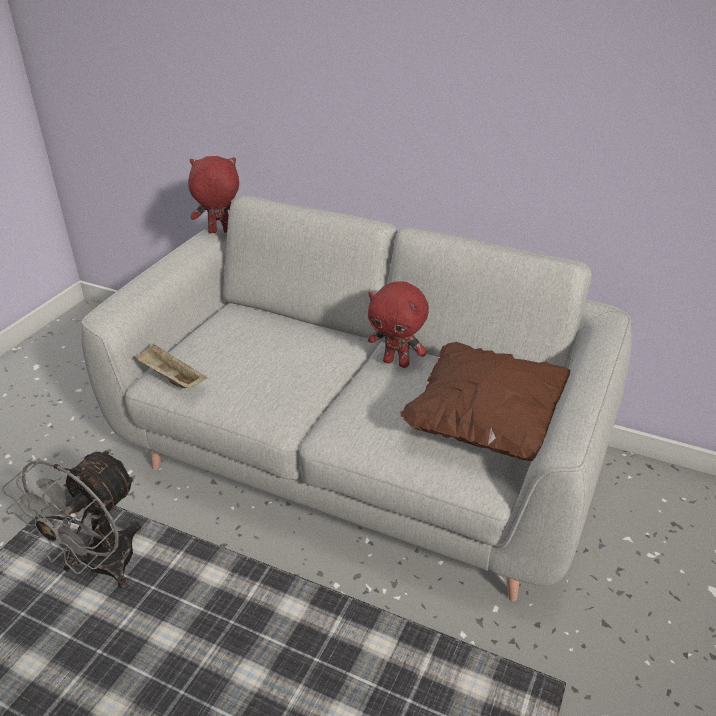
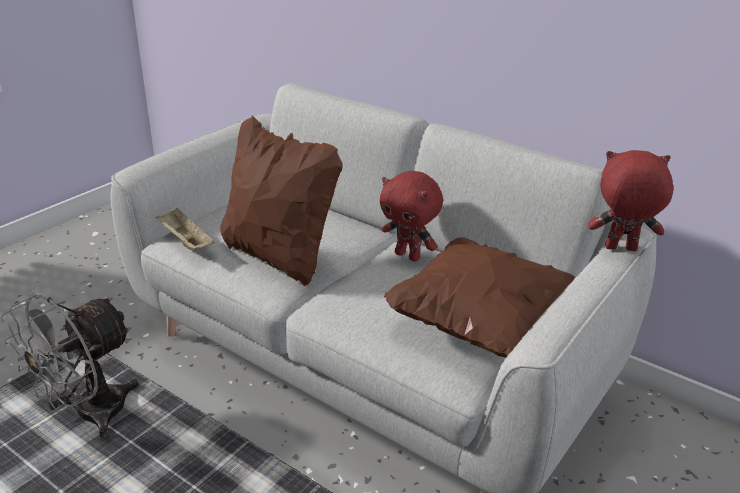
camera: 10 degrees right, 5 degrees down
red plush toy [188,156,239,233] -> red plush toy moved to [588,150,673,251]
none -> brown pillow [220,116,343,286]

